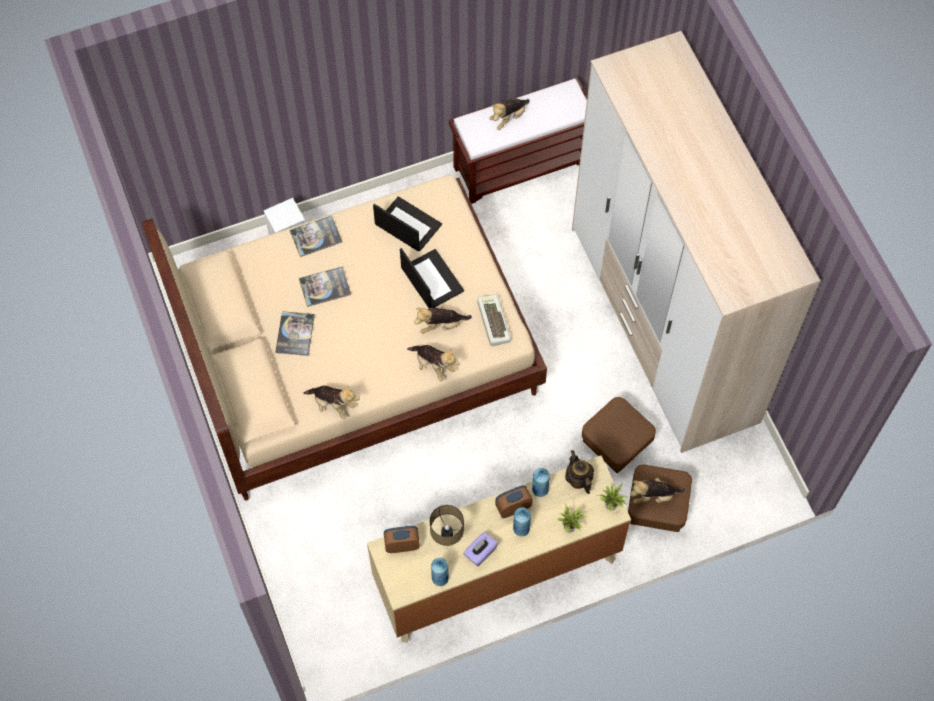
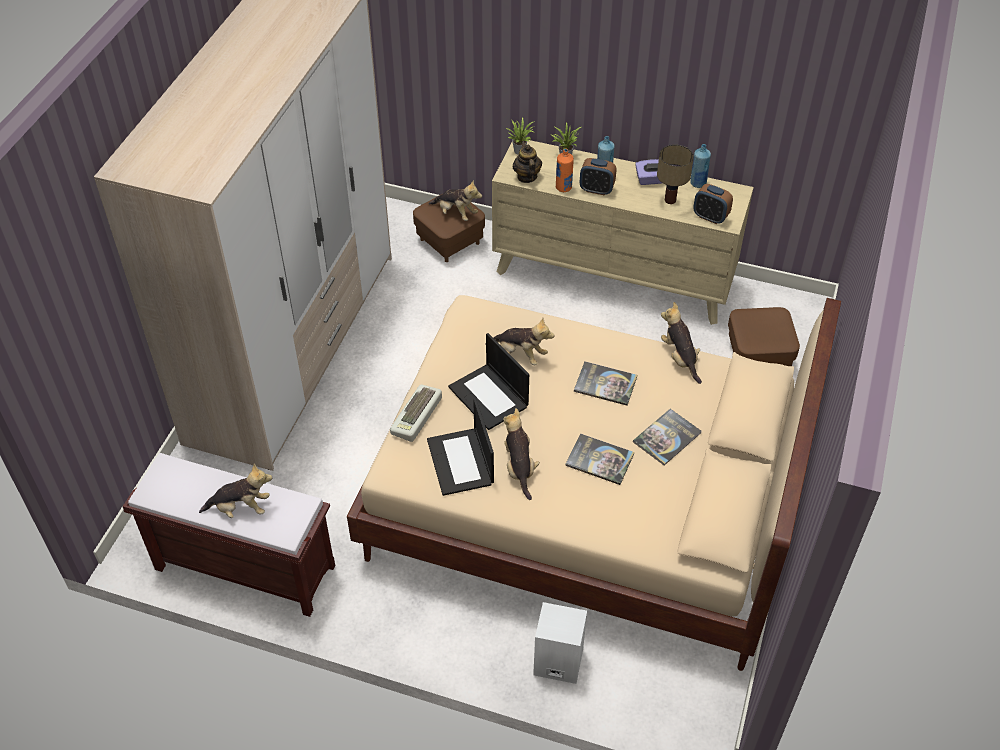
camera: 140 degrees left, 15 degrees down
book [290,215,342,257] -> book moved to [574,361,637,406]
laptop [400,248,464,308] -> laptop turned 45 degrees counterclockwise [448,333,529,430]
plush toy [407,345,460,381] -> plush toy moved to [503,408,540,500]
keyboard [477,294,511,346] -> keyboard moved to [390,385,442,442]
blue bottle [532,468,550,497] -> orange bottle [556,148,574,192]
teapot [565,450,594,494] -> teapot turned 150 degrees clockwise [513,141,542,183]
brown ottoman [582,397,656,473] -> brown ottoman moved to [728,307,800,366]

